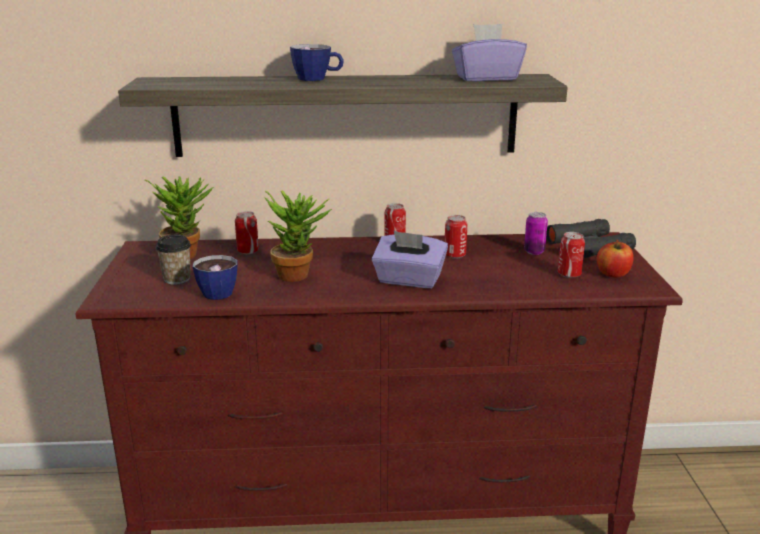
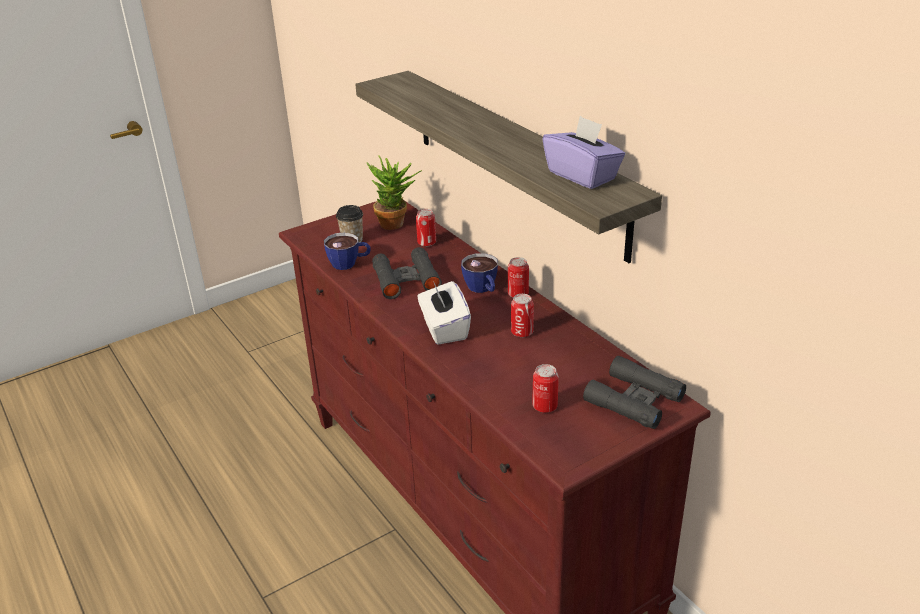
camera: 60 degrees right, 10 degrees up
potted plant [264,190,332,282] -> black binoculars [372,247,442,299]
cup [290,44,344,81] -> cup moved to [461,253,498,293]
purple tissue box [372,231,448,288] -> white tissue box [417,281,471,345]
can [524,212,548,255] -> none
apple [597,240,634,278] -> none

